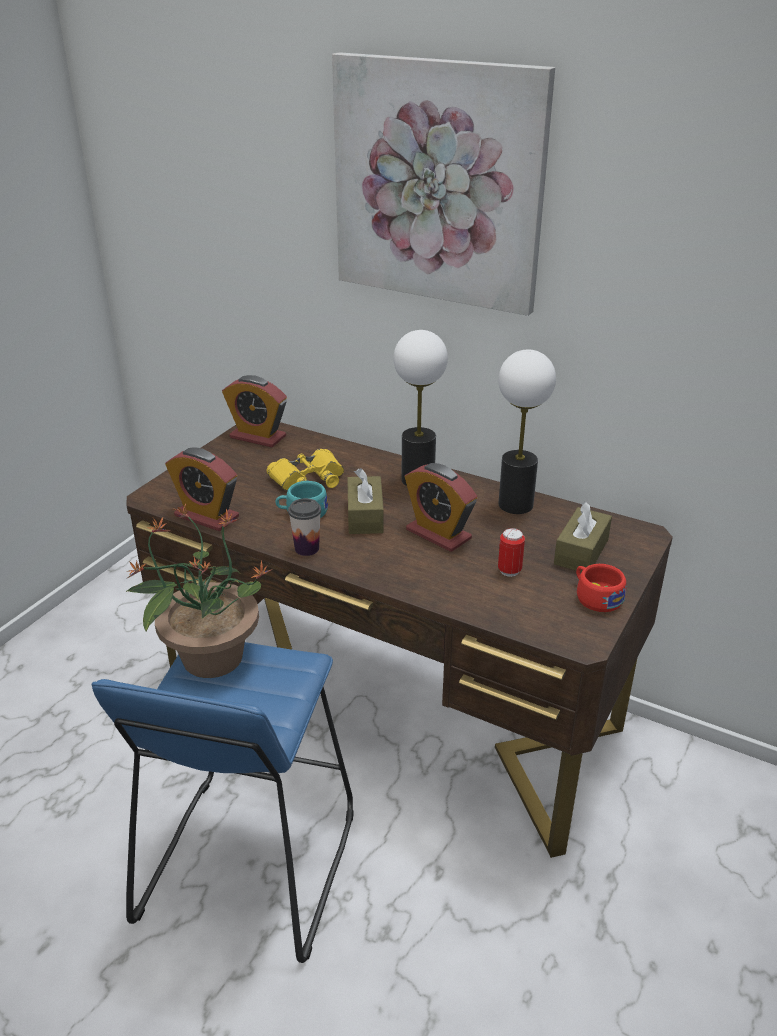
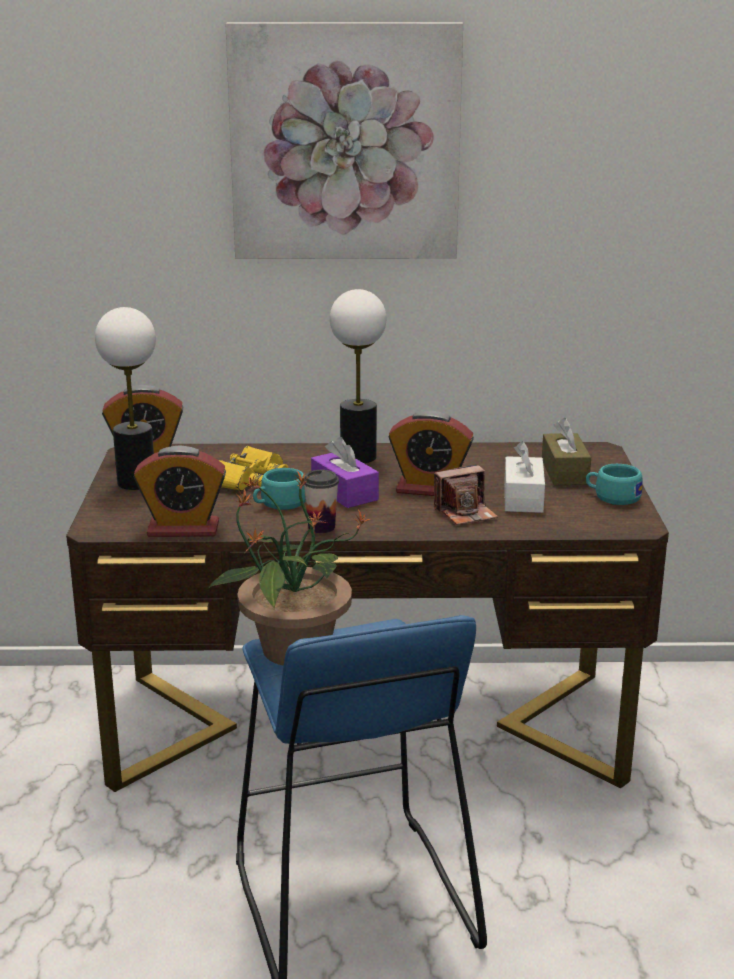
camera: 30 degrees left, 10 degrees down
brown tissue box [347,468,384,534] -> purple tissue box [311,437,379,508]
table lamp [498,349,556,514] -> table lamp moved to [95,307,156,490]
can [498,528,525,577] -> white tissue box [504,441,545,513]
red cup [576,564,626,612] -> turquoise cup [586,464,643,505]
none -> camera [434,464,498,525]

